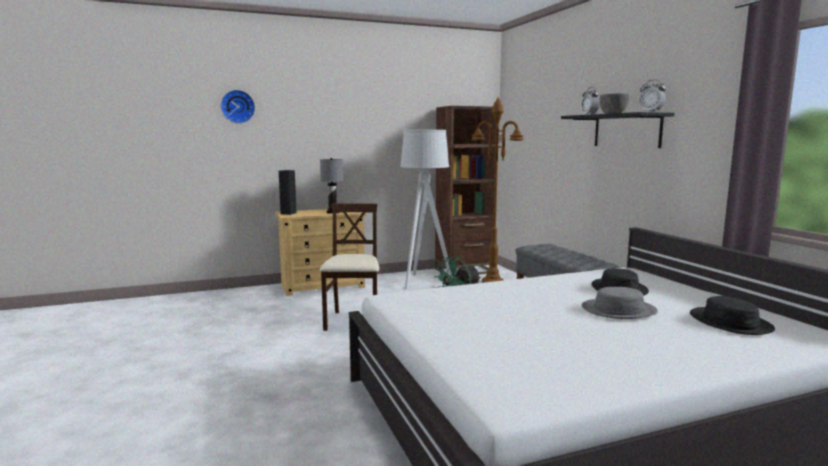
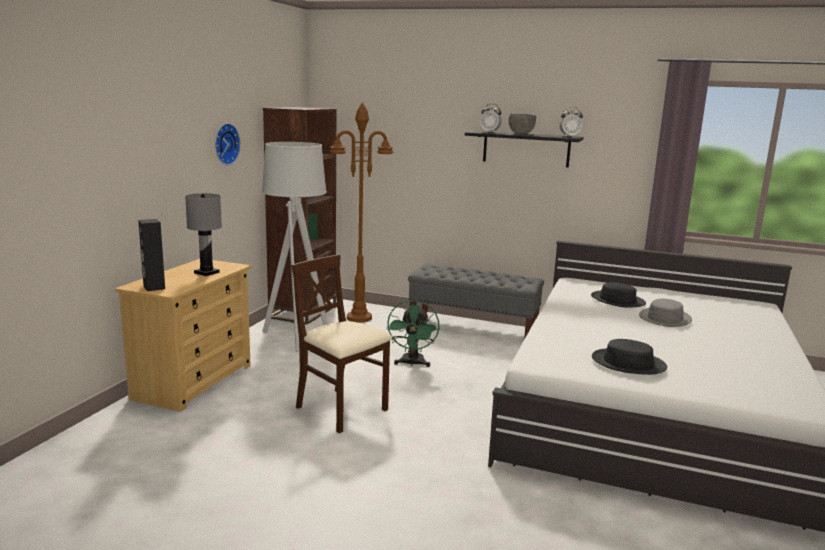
camera: 50 degrees left, 5 degrees up
wall clock [221,90,255,124] -> wall clock moved to [215,123,240,166]
black hat [690,296,775,335] -> black hat moved to [592,339,667,375]

